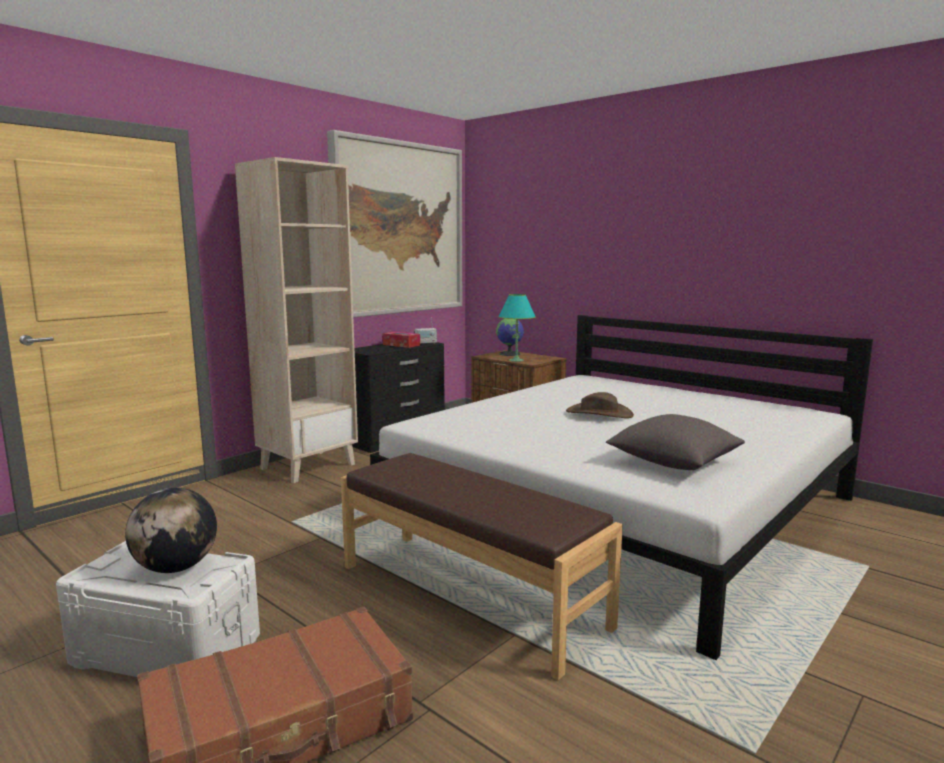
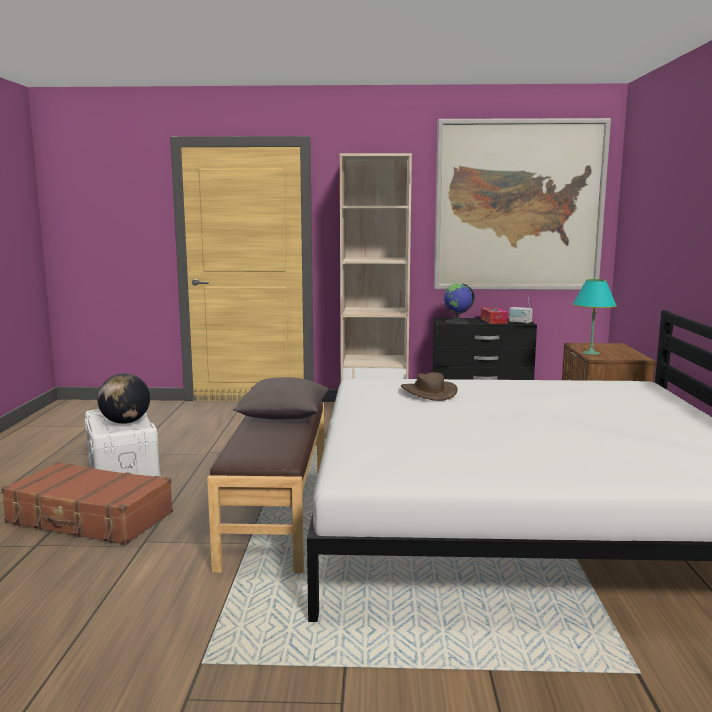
camera: 50 degrees right, 0 degrees up
globe [496,319,524,356] -> globe moved to [444,283,475,324]
brown hat [566,392,634,418] -> brown hat moved to [401,372,458,401]
grey pillow [606,414,745,470] -> grey pillow moved to [233,377,329,420]

